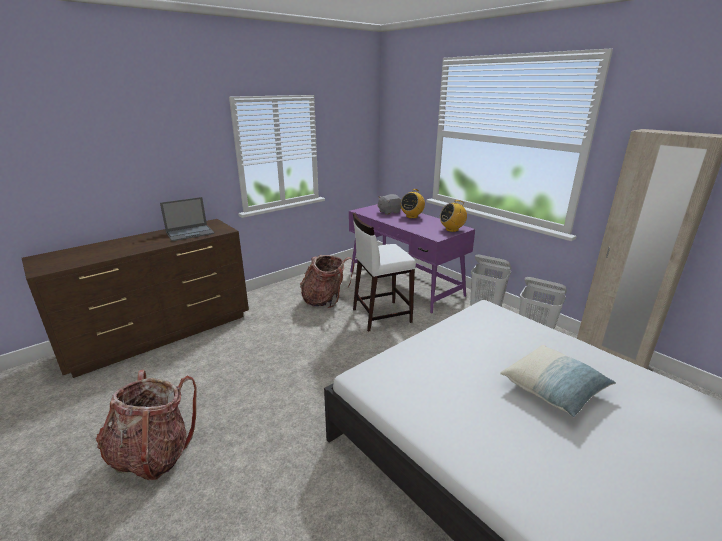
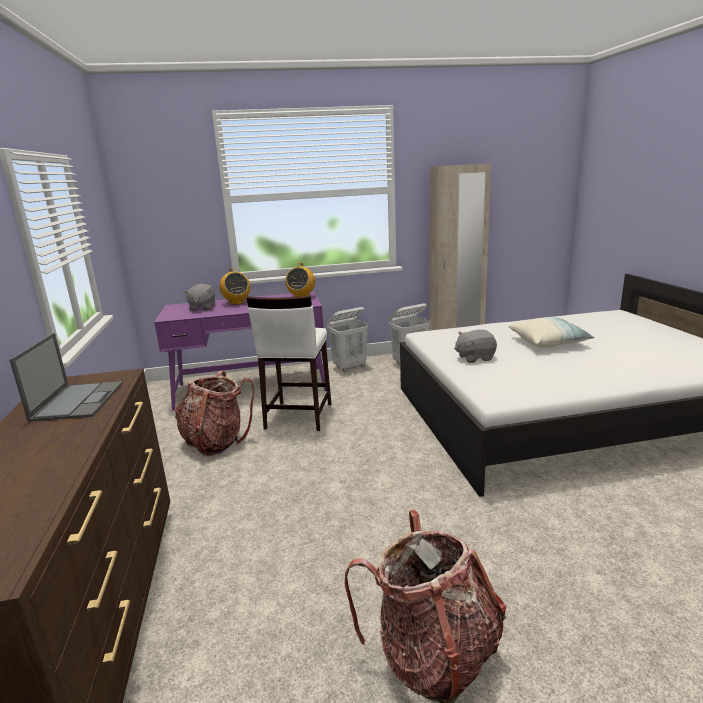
camera: 60 degrees left, 5 degrees down
none -> grey plush toy [454,330,497,363]

